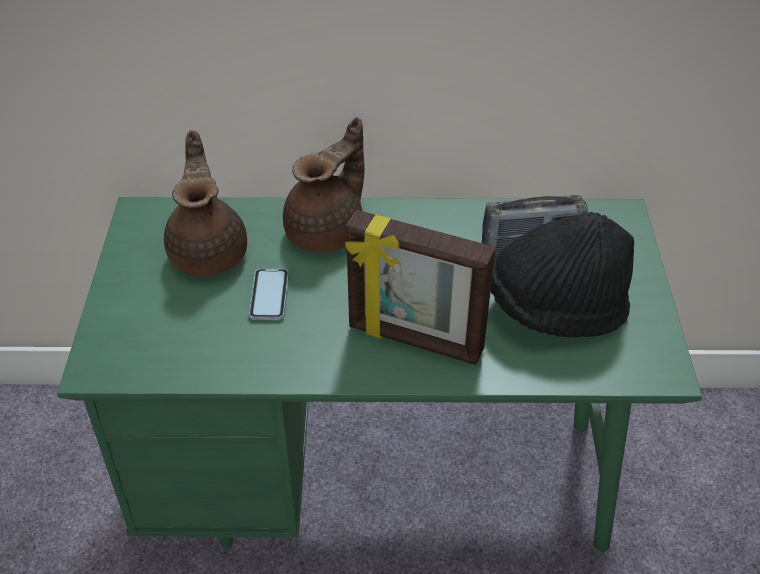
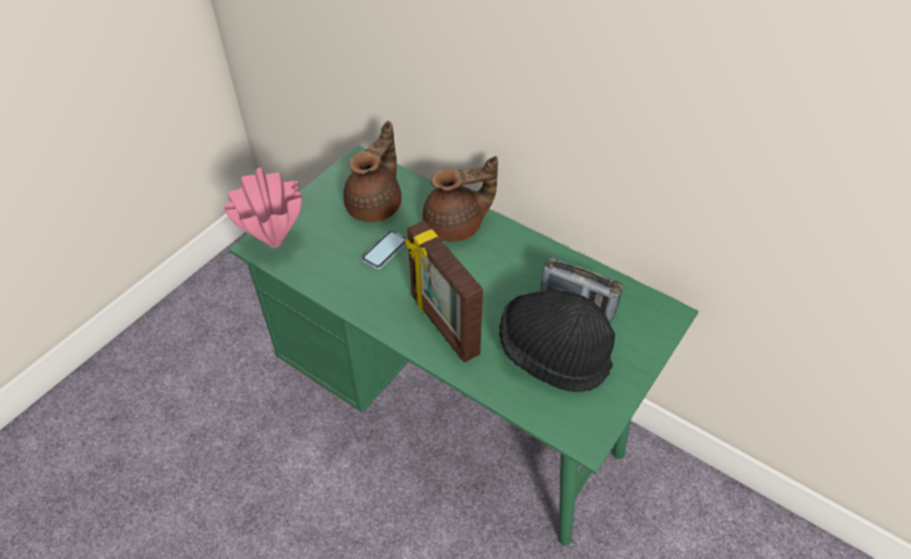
camera: 35 degrees right, 5 degrees up
none -> pink vase [224,168,302,248]

